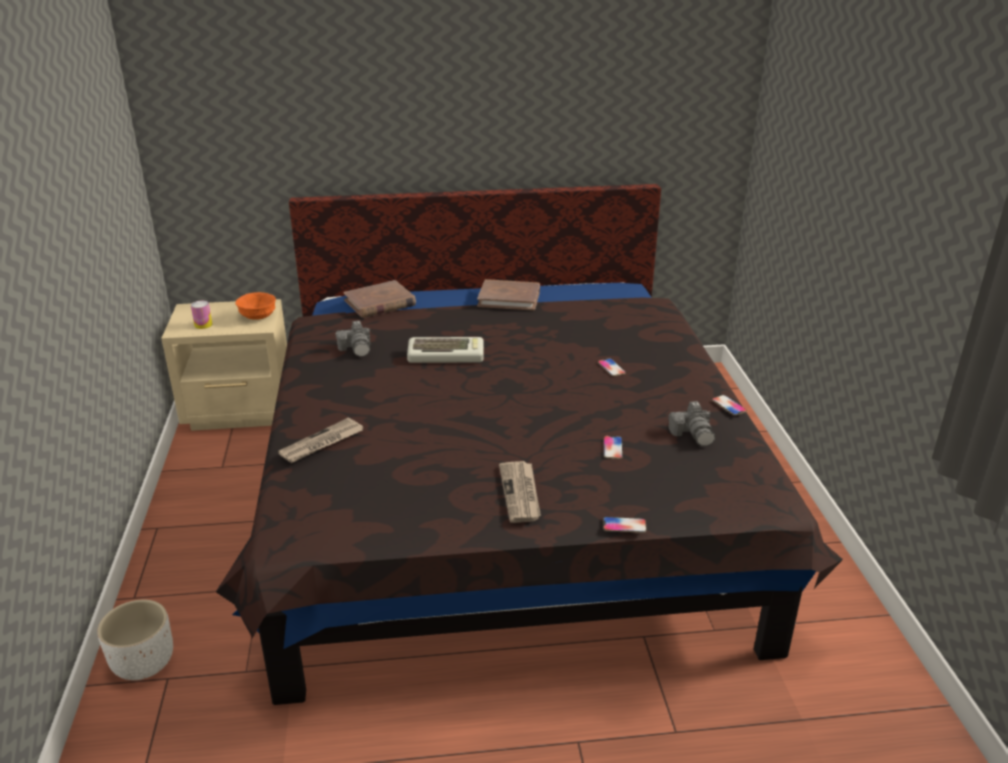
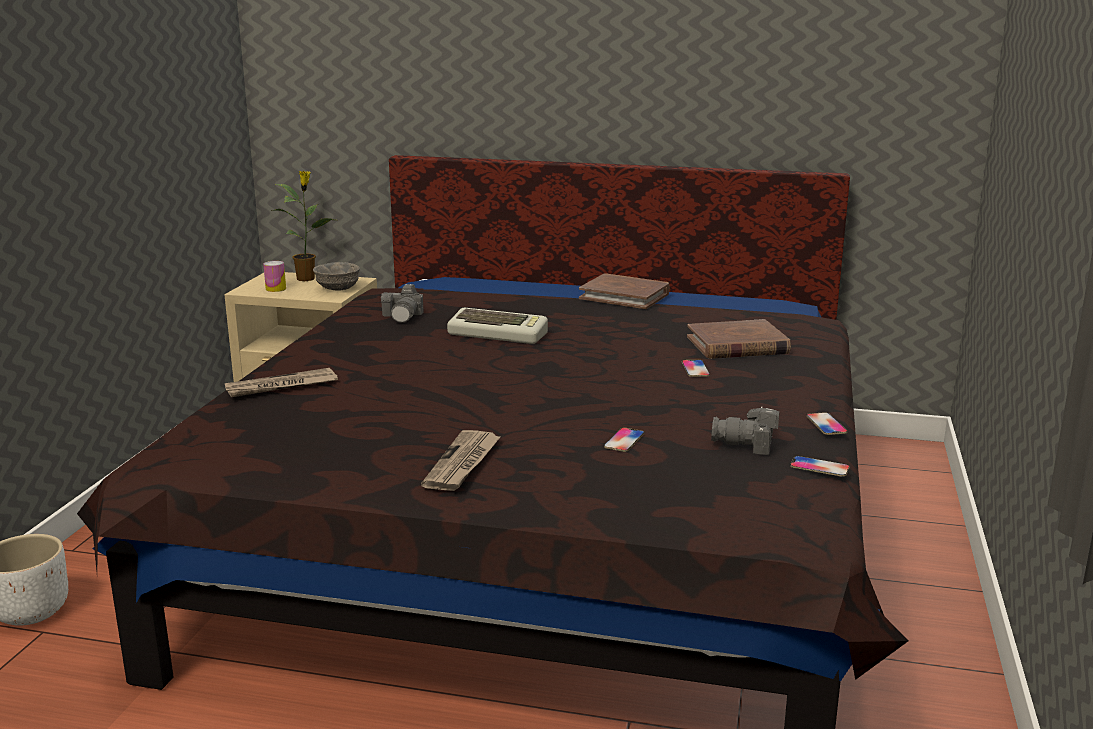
camera: 20 degrees right, 10 degrees down
orange bowl [236,292,276,320] -> grey bowl [313,262,360,290]
brown book [344,280,416,318] -> brown book moved to [687,319,791,359]
phone [603,517,647,533] -> phone moved to [790,456,850,477]
camera [668,401,715,446] -> camera turned 90 degrees clockwise [711,406,779,455]
none -> potted plant [272,171,334,281]

